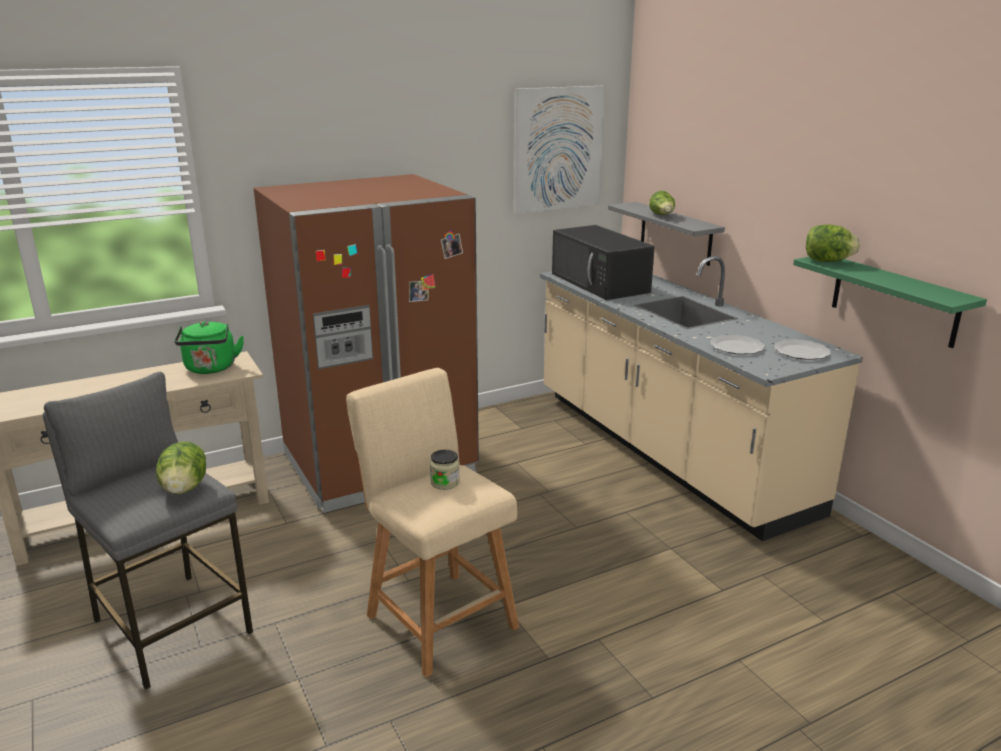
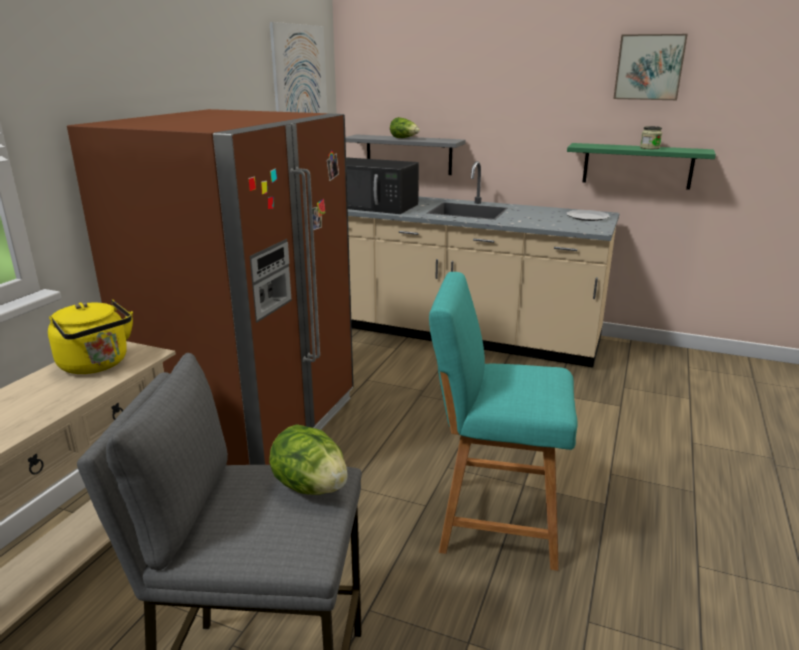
camera: 40 degrees left, 0 degrees up
green kettle [175,321,244,374] -> yellow kettle [48,299,133,374]
beige stool [346,368,519,677] -> turquoise stool [429,272,578,571]
jar [430,450,460,490] -> jar moved to [640,126,662,149]
plate [710,335,765,355] -> none
lettuce [806,224,860,262] -> none
none -> picture [613,34,688,100]

